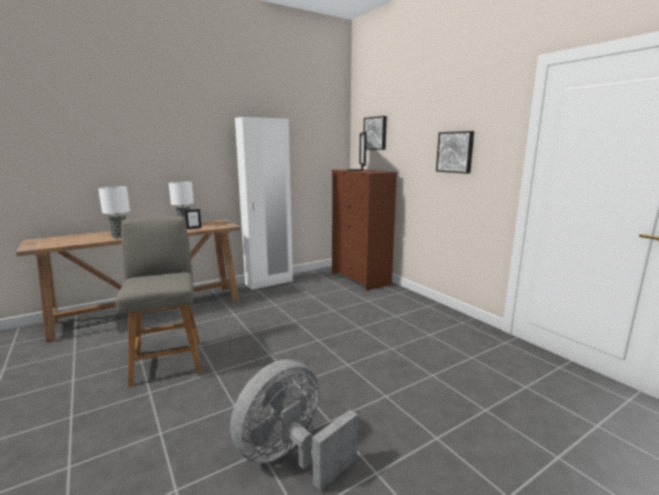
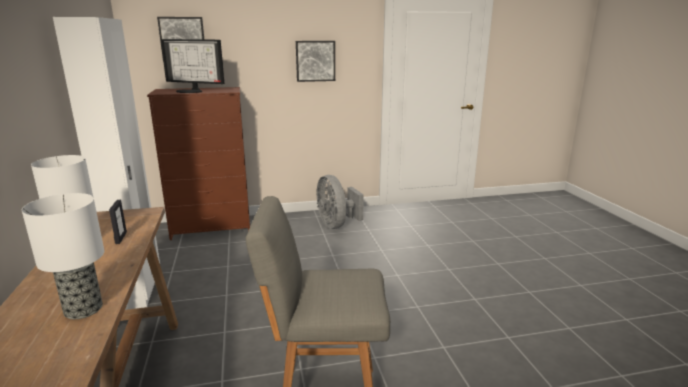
camera: 70 degrees left, 5 degrees up
grey fan [230,360,358,491] -> grey fan moved to [316,175,364,229]

